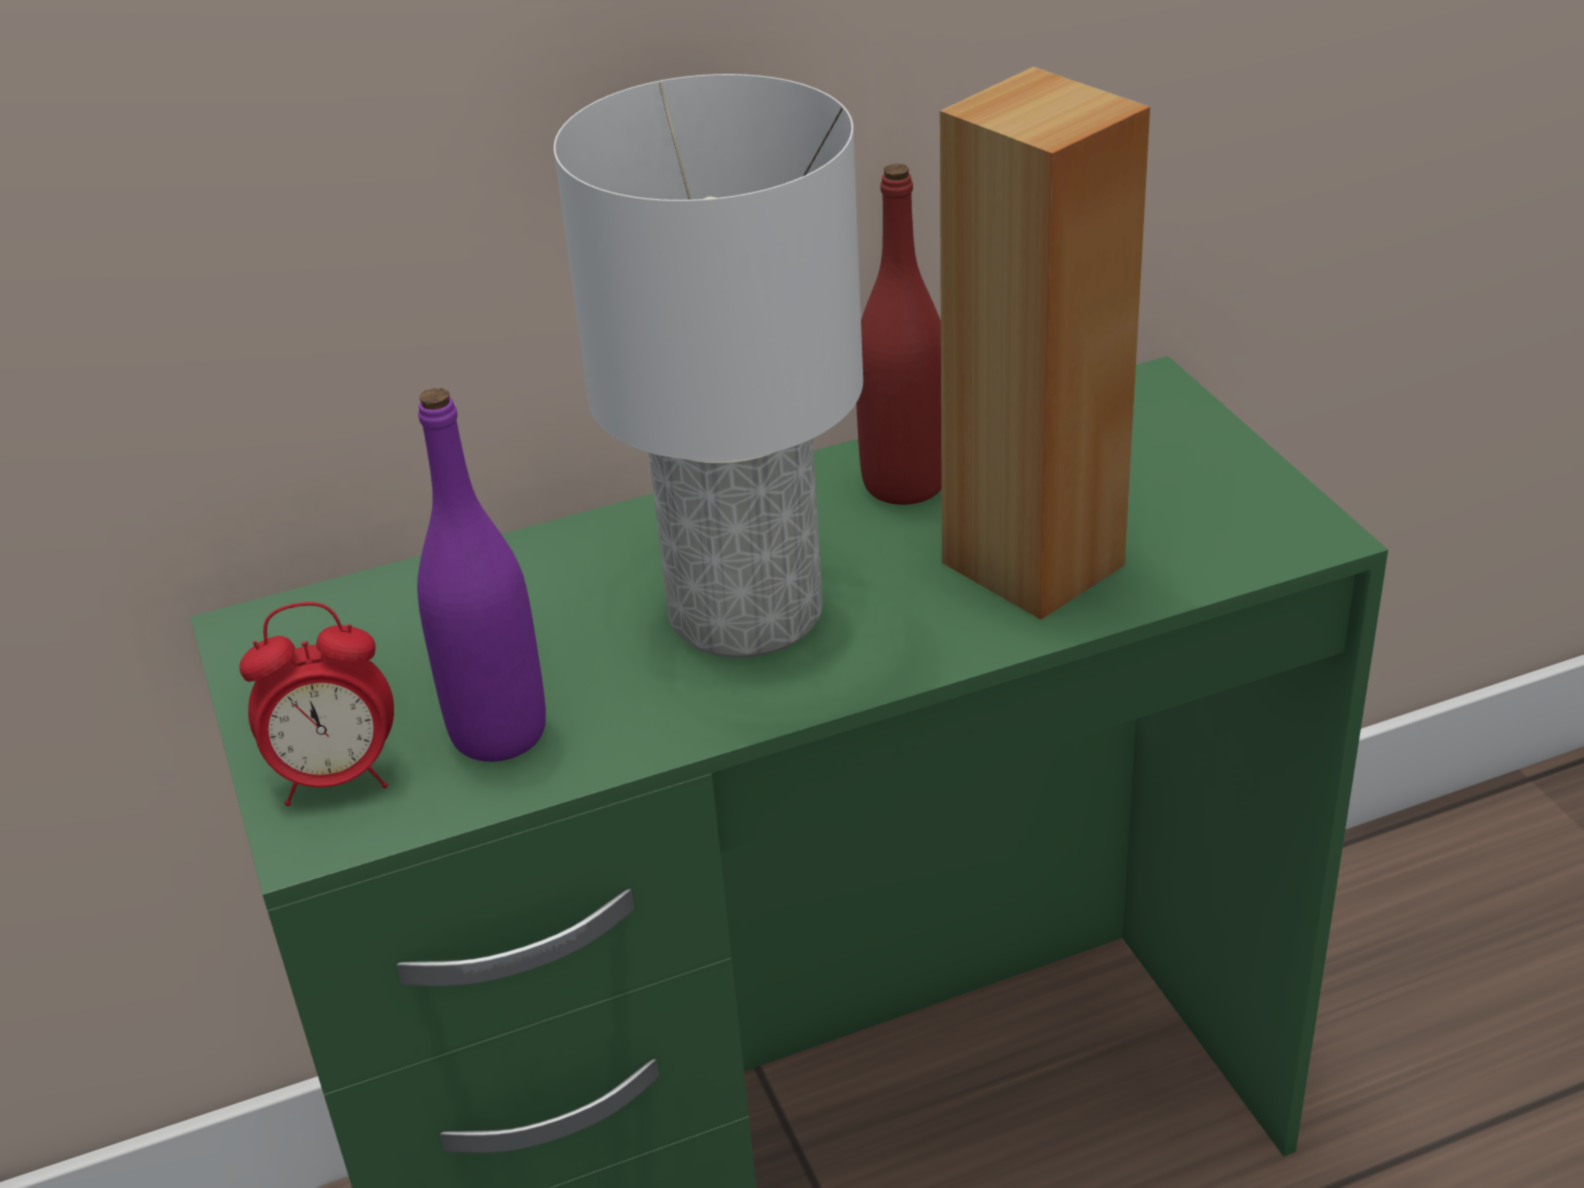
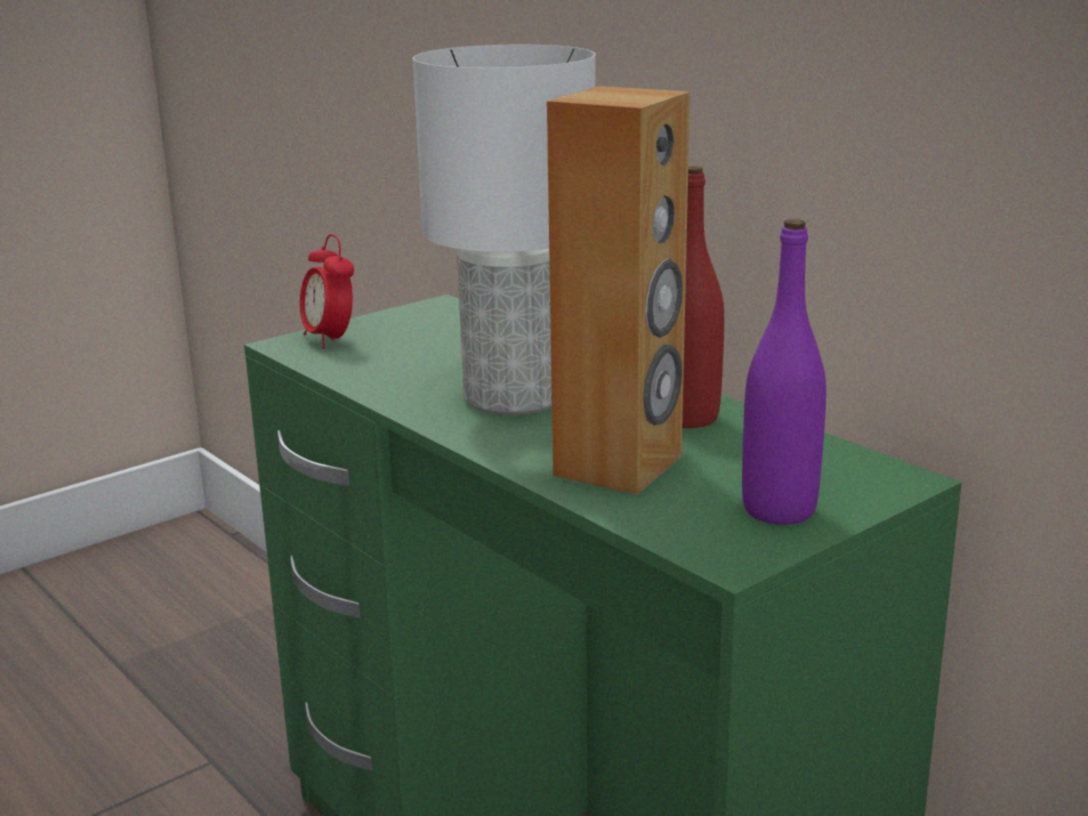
camera: 70 degrees right, 15 degrees down
purple bottle [417,388,546,762] -> purple bottle moved to [742,219,826,525]

